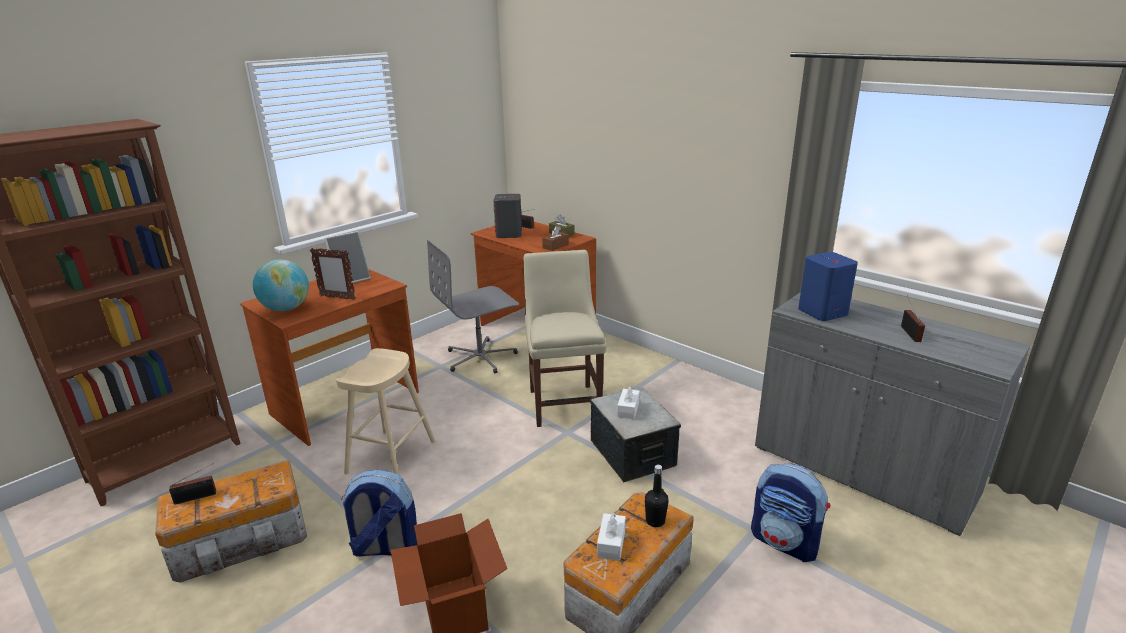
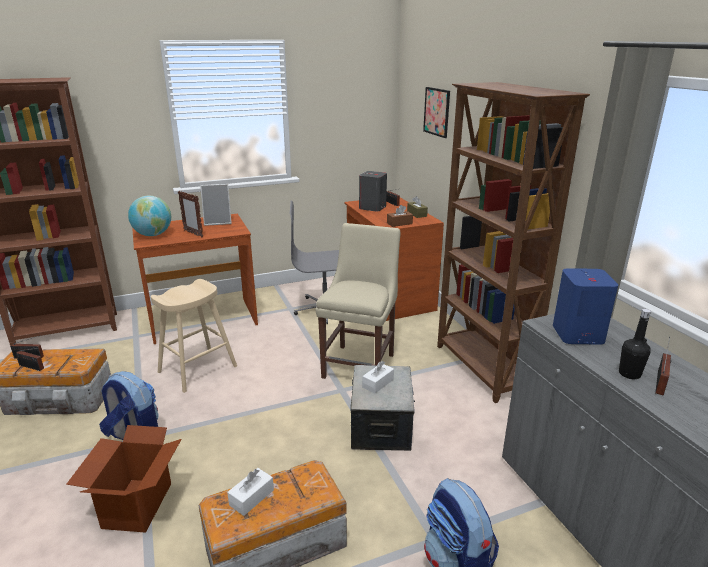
camera: 25 degrees right, 0 degrees up
black bottle [645,465,669,527] -> black bottle moved to [619,309,651,379]
none -> radio [16,348,44,371]
none -> picture [423,87,450,138]
none -> brown bookcase [437,82,590,403]

